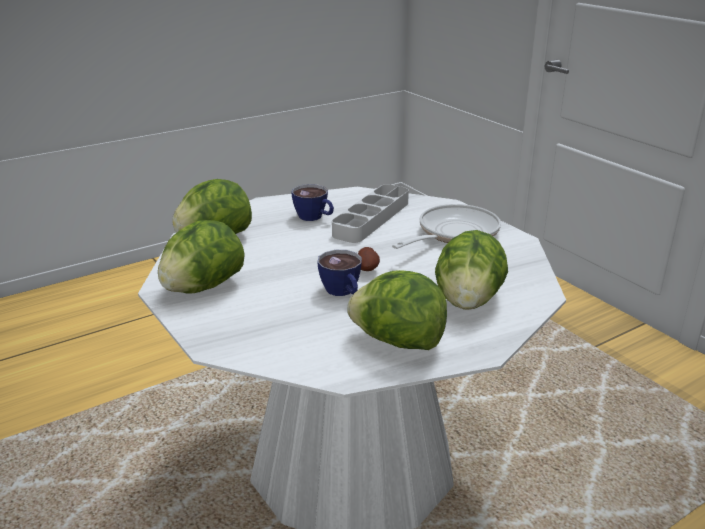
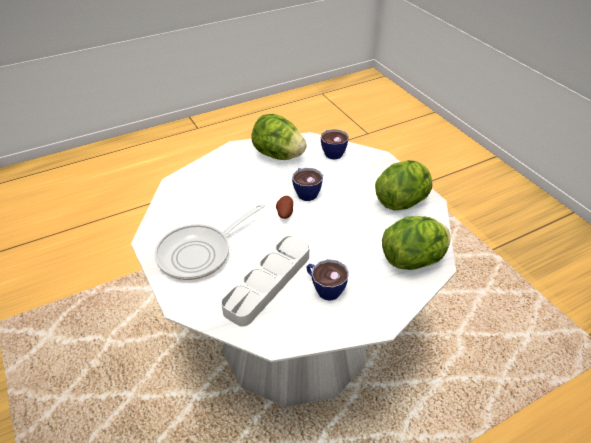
camera: 175 degrees left, 15 degrees up
lettuce [435,230,508,310] -> none
none -> cup [321,129,349,159]

